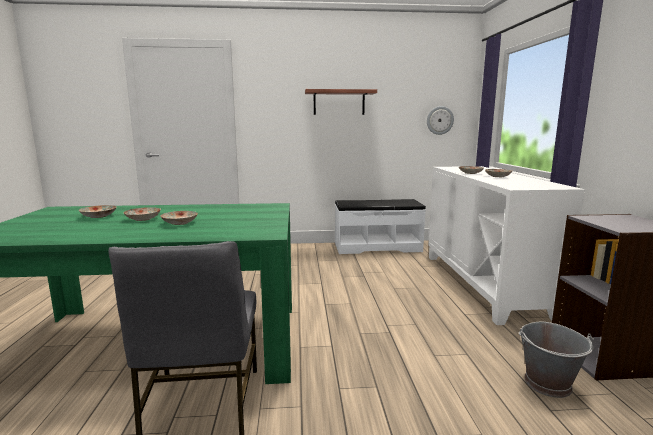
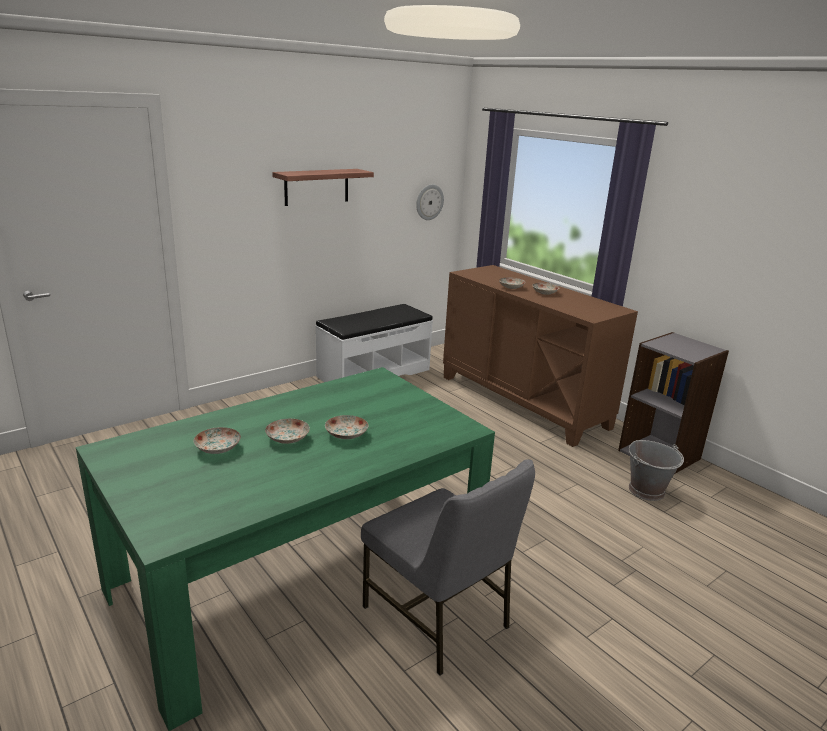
camera: 35 degrees left, 10 degrees up
white cabinet [428,166,585,325] -> brown cabinet [443,265,638,447]

